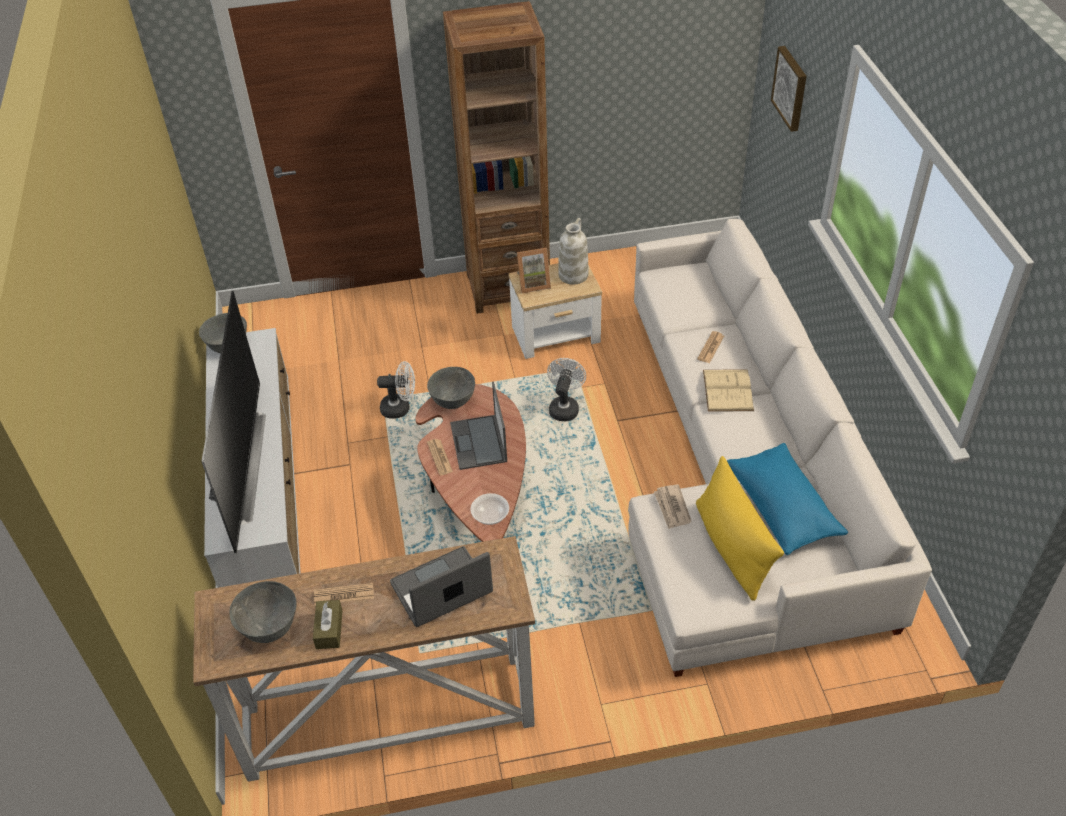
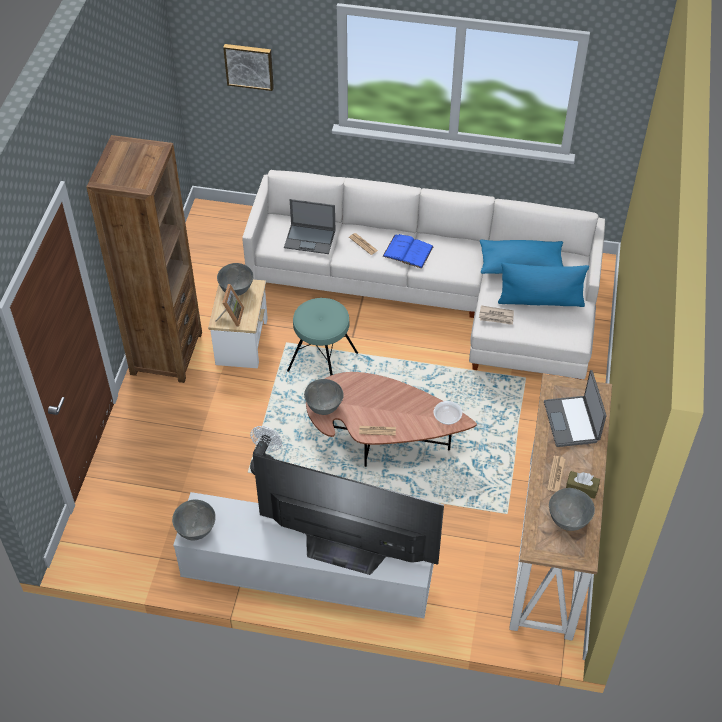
camera: 70 degrees left, 5 degrees up
laptop [450,382,507,470] -> laptop moved to [284,199,336,254]
white fan [547,358,586,421] -> turquoise stool [287,298,358,376]
white vase [558,218,588,285] -> grey bowl [217,263,254,296]
yellow pillow [696,456,784,601] -> blue pillow [498,263,589,307]
beige book [703,369,754,412] -> blue book [382,234,434,269]

